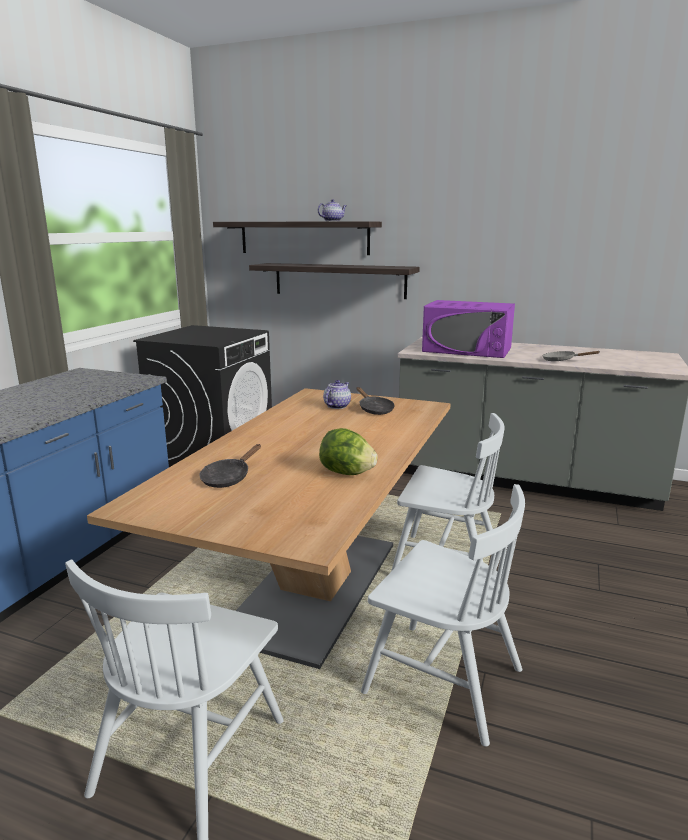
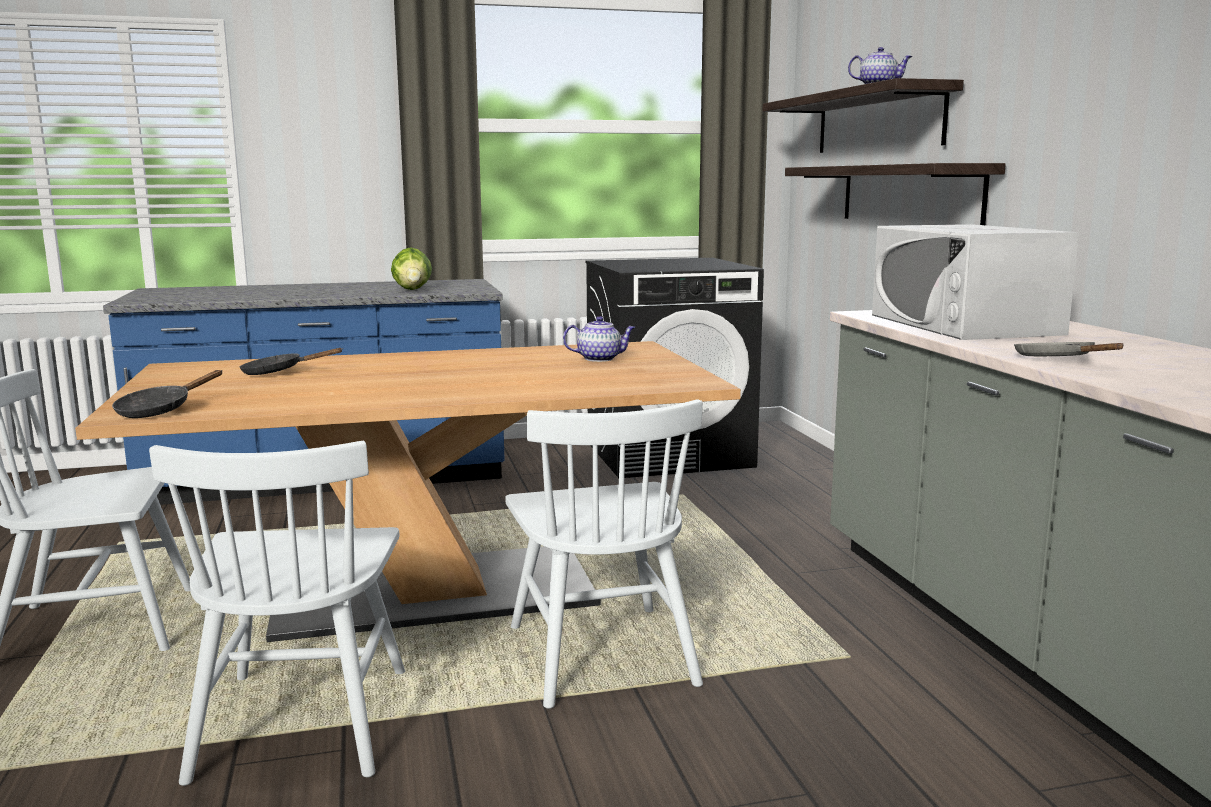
camera: 55 degrees right, 5 degrees down
lettuce [319,428,378,475] -> lettuce moved to [391,247,432,290]
black frying pan [356,387,395,415] -> black frying pan moved to [112,370,223,418]
purple microwave [422,300,515,358] -> white microwave [872,224,1079,340]

